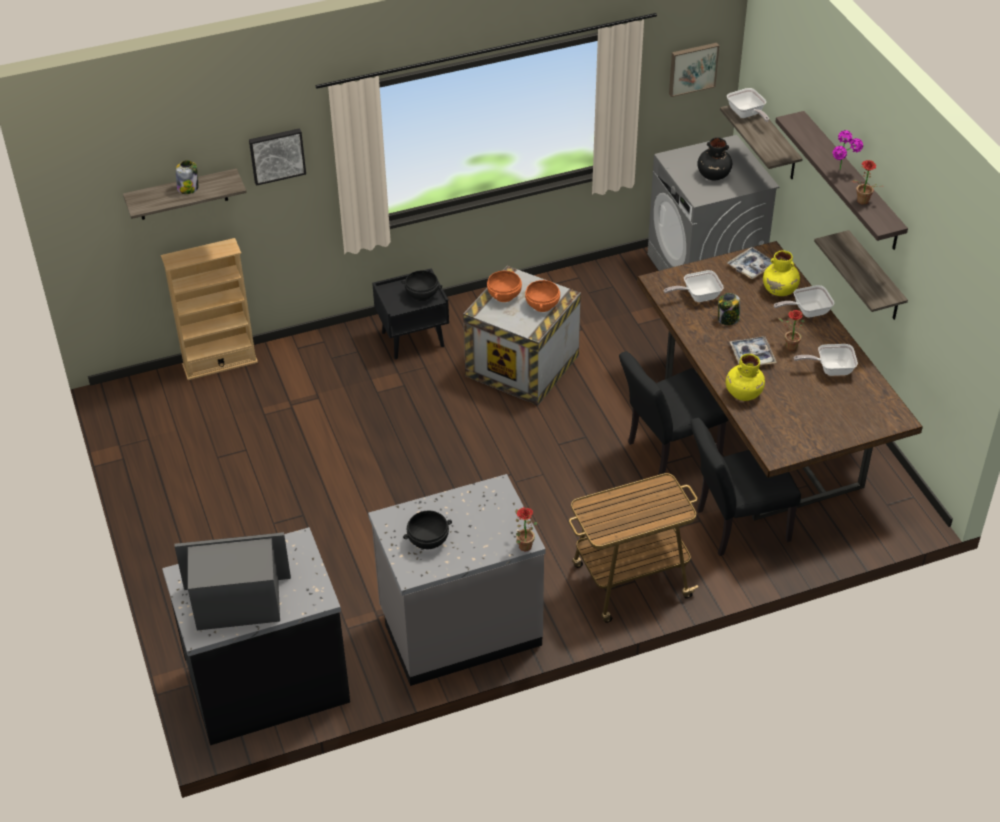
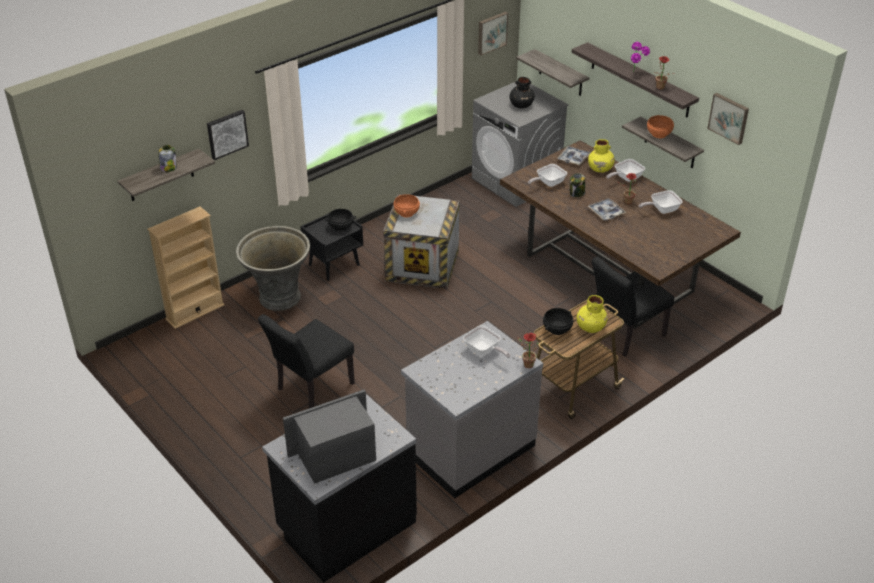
camera: 20 degrees left, 5 degrees down
black bowl [403,511,452,549] -> black bowl moved to [543,308,573,335]
orange bowl [525,280,560,312] -> orange bowl moved to [647,115,674,138]
black chair [619,351,729,475] -> black chair moved to [258,314,355,408]
yellow vase [726,354,765,401] -> yellow vase moved to [577,295,607,333]
frying pan [727,88,769,122] -> frying pan moved to [463,325,510,358]
none -> grey planter [236,226,310,311]
none -> picture [707,93,749,145]

